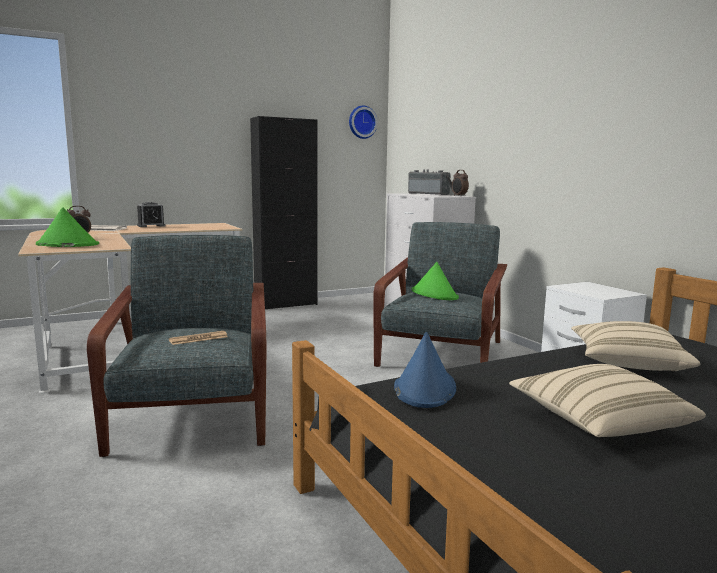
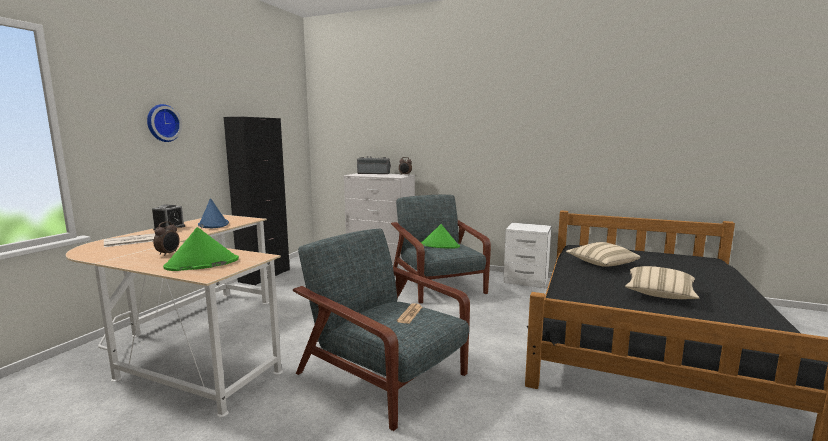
camera: 40 degrees left, 0 degrees up
wall clock [349,106,378,139] -> wall clock moved to [147,104,182,142]
blue hat [394,332,456,408] -> blue hat moved to [198,198,229,228]

